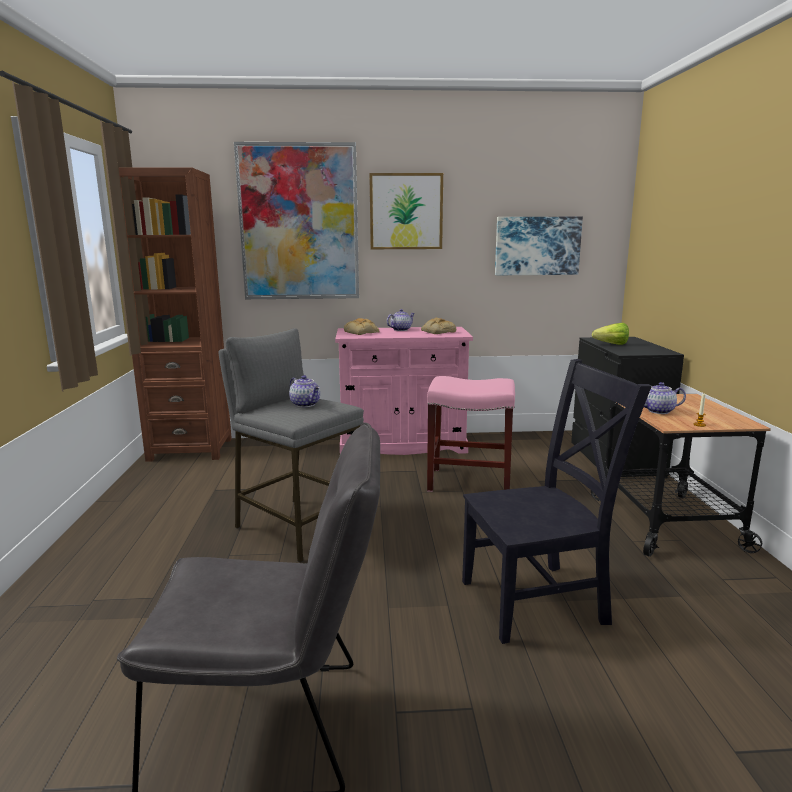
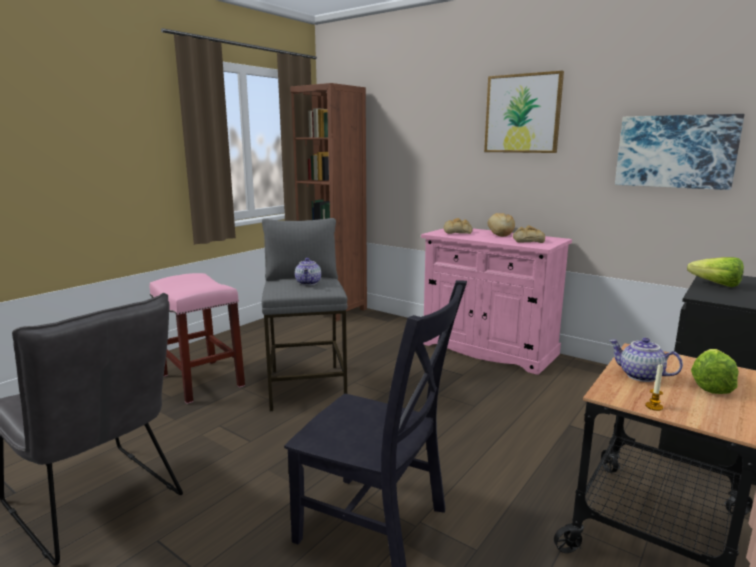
camera: 40 degrees right, 0 degrees up
picture [234,142,359,299] -> none
teapot [387,309,415,331] -> bread [487,213,515,237]
pink stool [427,376,515,492] -> pink stool moved to [150,273,245,404]
none -> lettuce [691,349,739,394]

